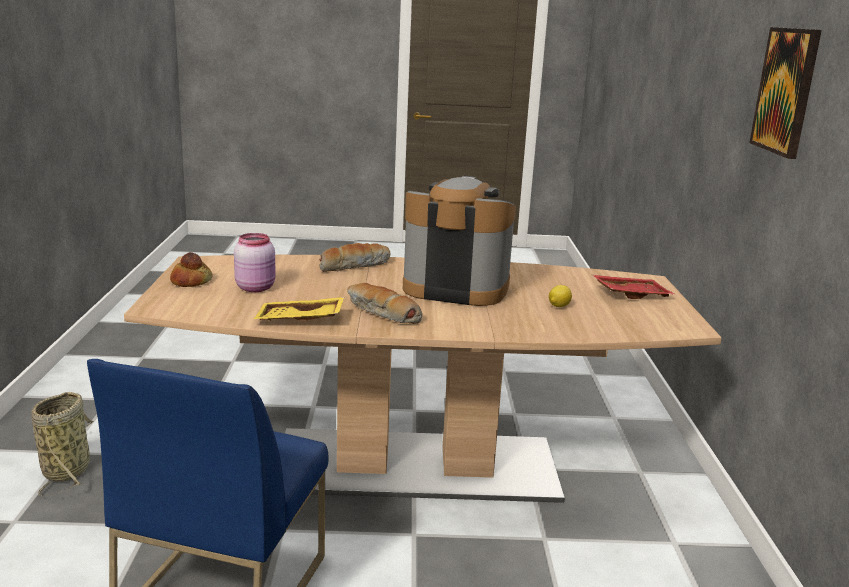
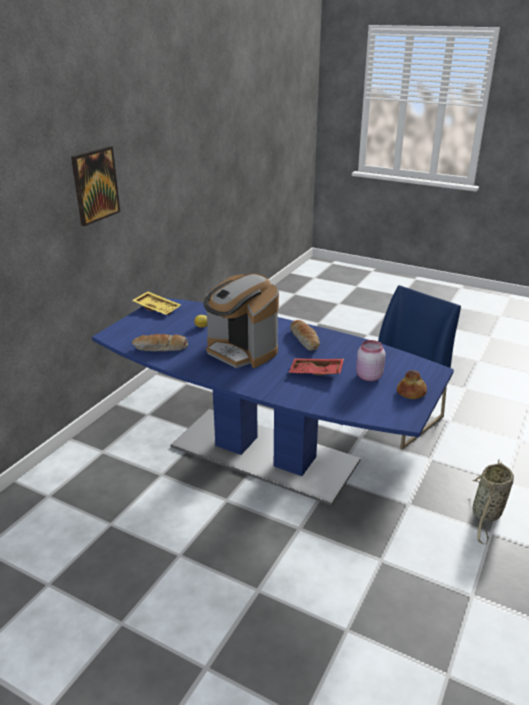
camera: 150 degrees left, 10 degrees up
brown dining table [124,255,722,503] -> blue dining table [92,297,454,506]
yellow tray [254,297,344,321] -> yellow tray moved to [132,291,181,315]
bread [319,243,391,272] -> bread moved to [132,334,188,352]
red tray [593,275,676,299] -> red tray moved to [288,358,344,375]

